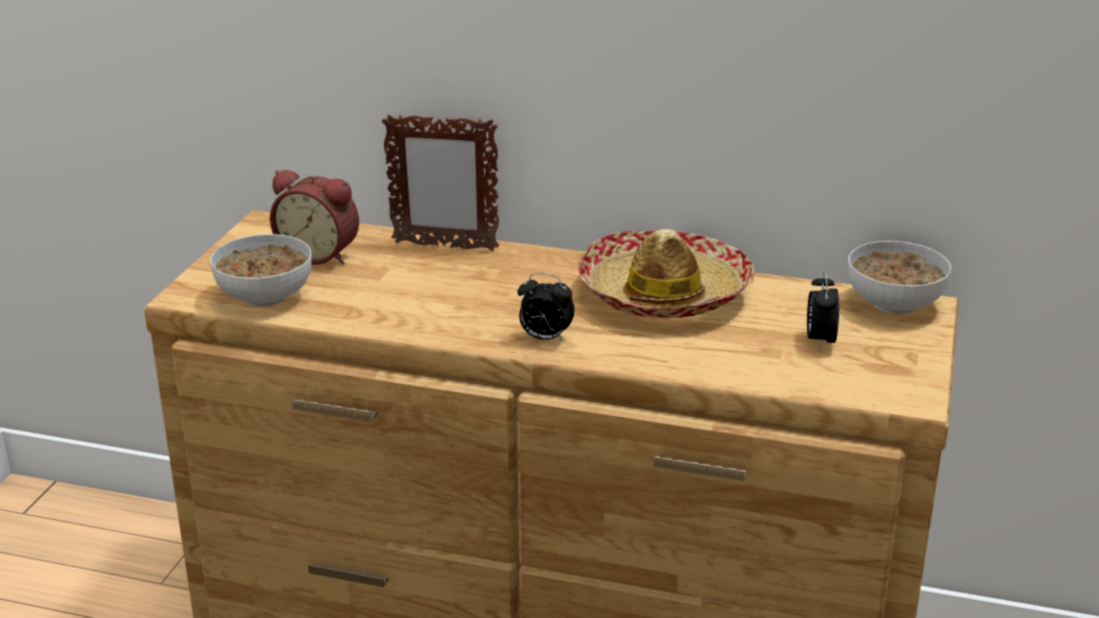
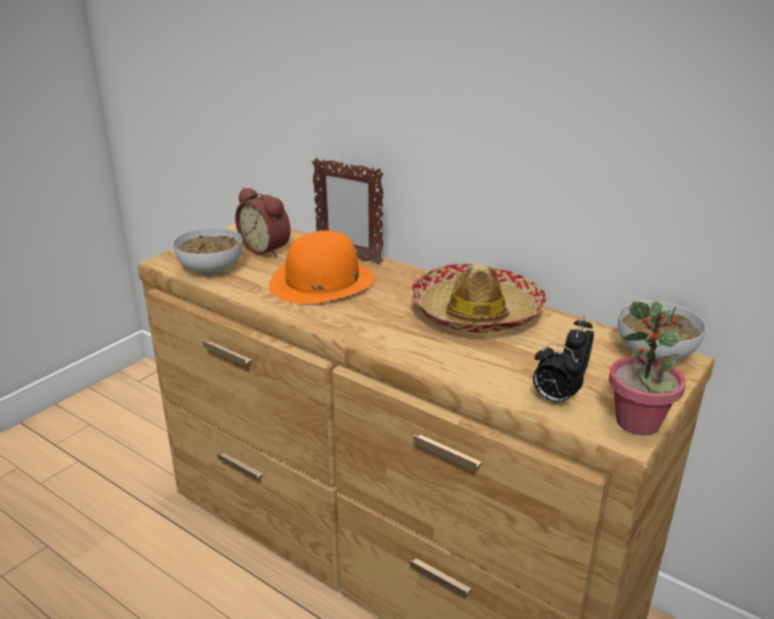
camera: 20 degrees right, 0 degrees up
alarm clock [517,273,575,342] -> alarm clock moved to [533,343,584,406]
none -> orange hat [269,231,375,304]
none -> potted plant [609,301,686,435]

